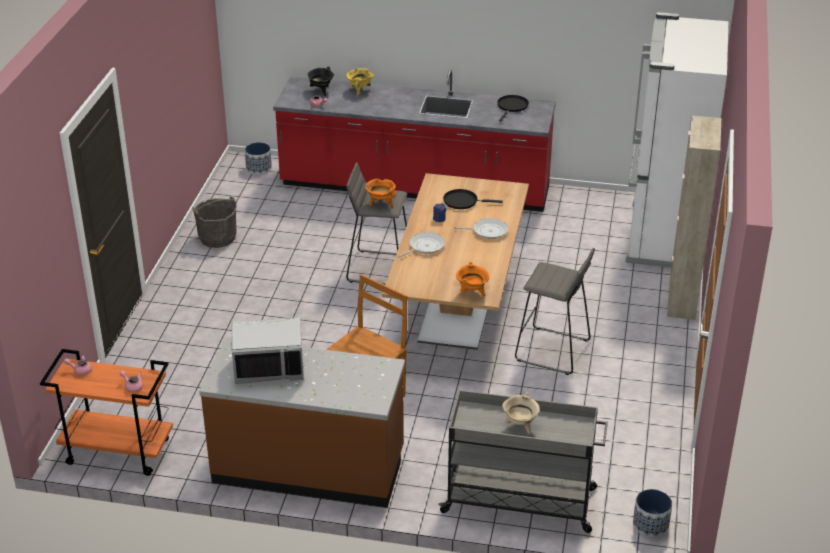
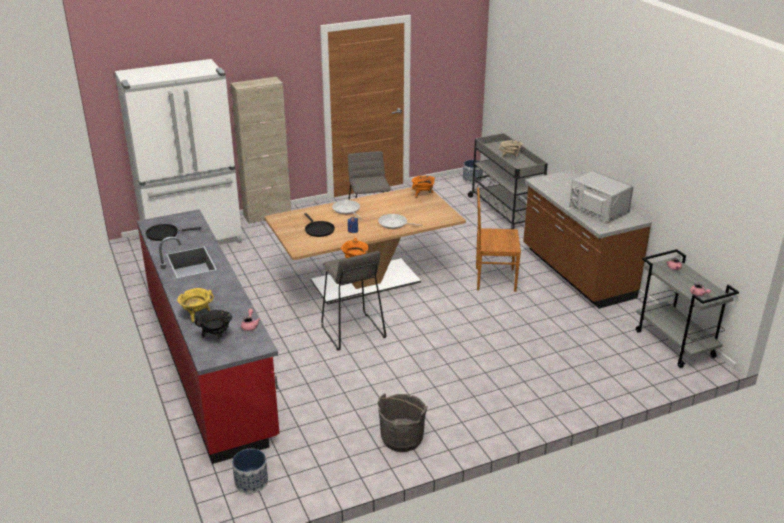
camera: 125 degrees left, 5 degrees down
orange cart [40,349,173,476] -> grey cart [636,249,739,368]

